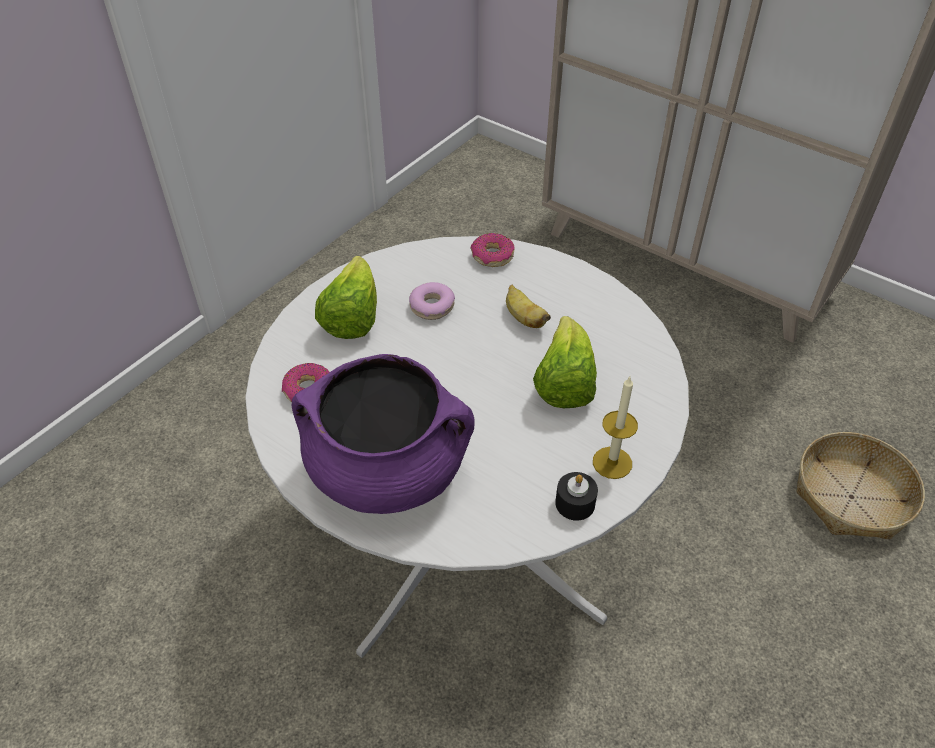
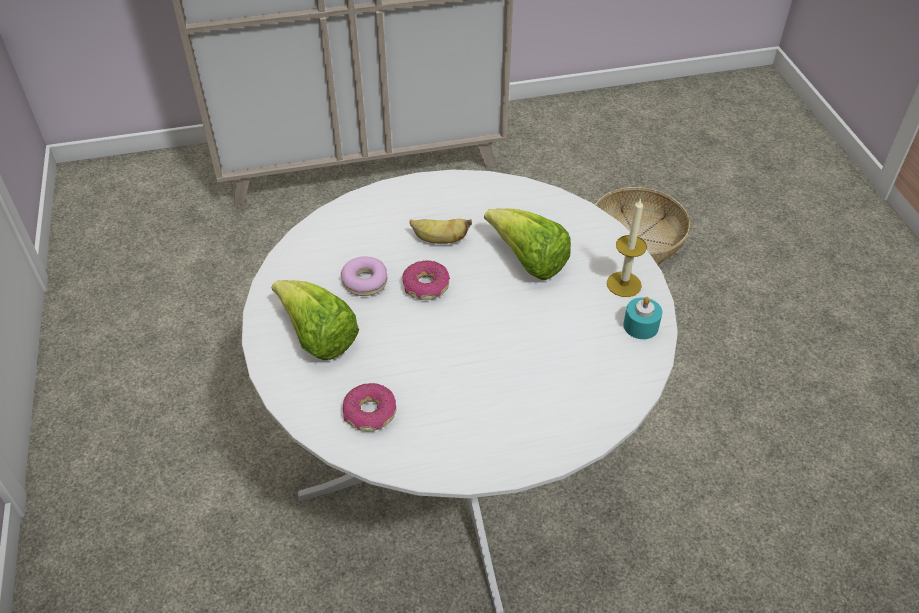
camera: 50 degrees left, 0 degrees up
purple cooking pot [291,354,475,514] -> none
donut [471,233,515,267] -> donut moved to [402,260,450,300]
black candle [555,472,598,521] -> turquoise candle [623,297,662,339]

